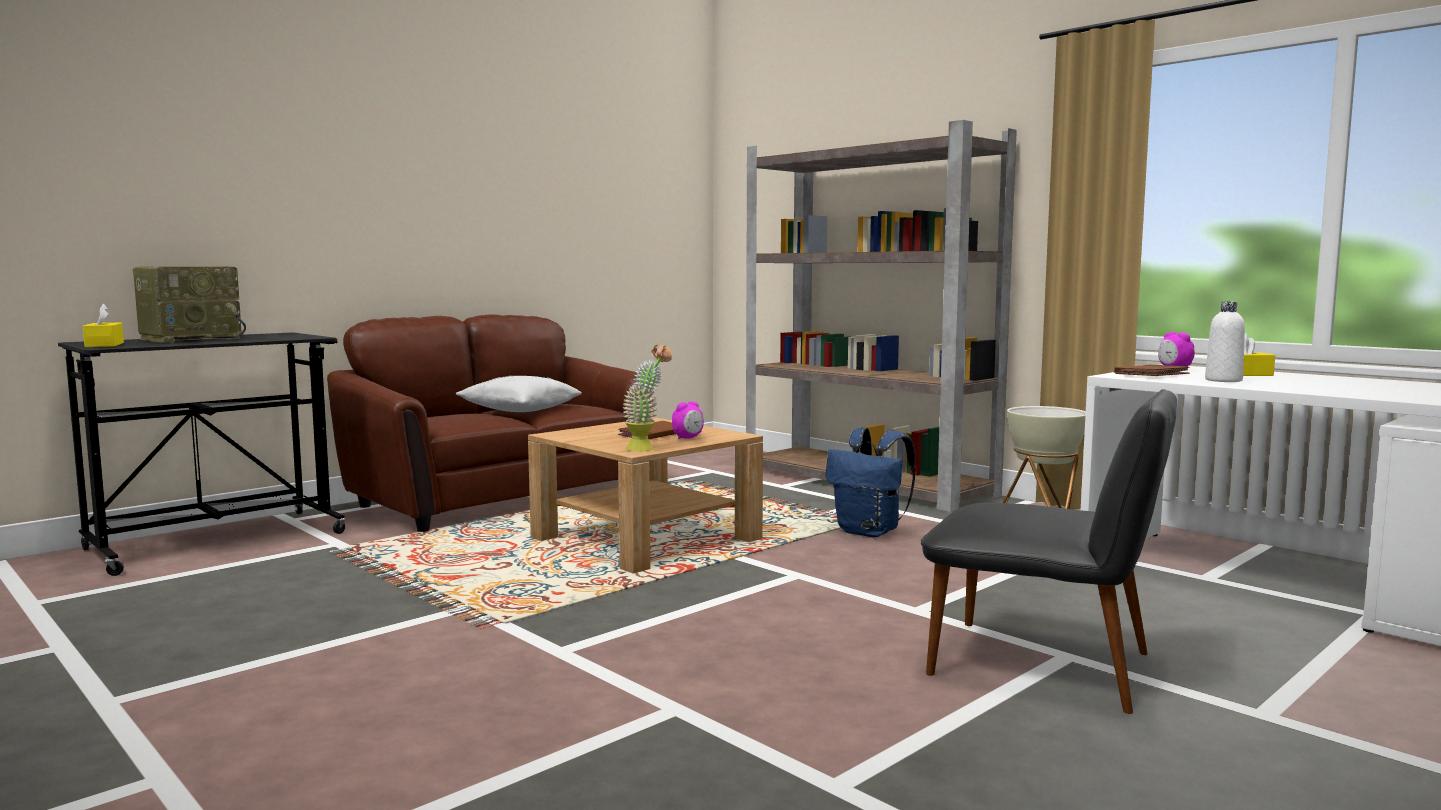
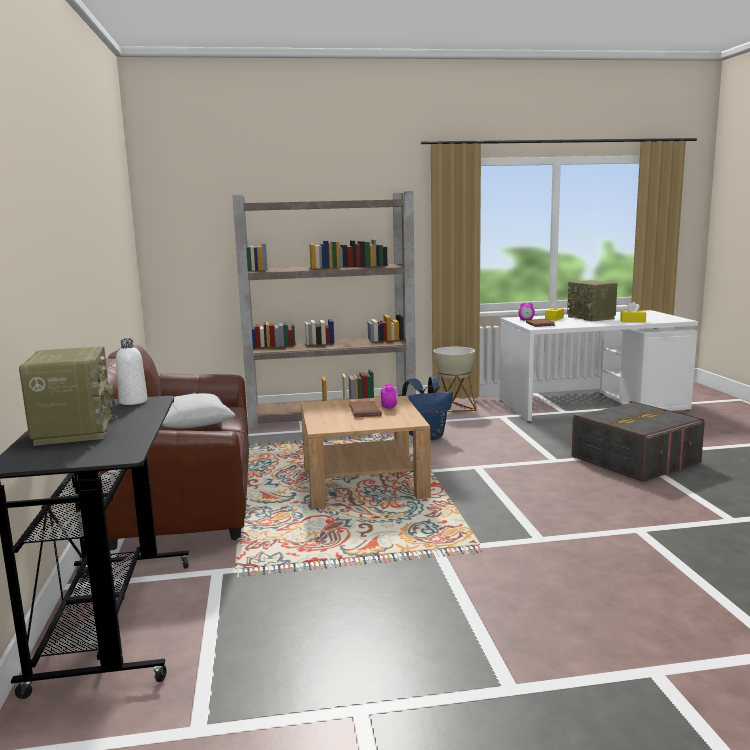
camera: 55 degrees left, 5 degrees up
yellow tissue box [83,304,124,347] -> yellow tissue box moved to [620,302,646,322]
potted plant [623,345,672,451] -> none
black chair [921,389,1177,714] -> grey storage box [571,401,705,482]
white bottle [1205,301,1245,382] -> white bottle moved to [116,338,148,405]
none -> radio [567,280,618,322]

